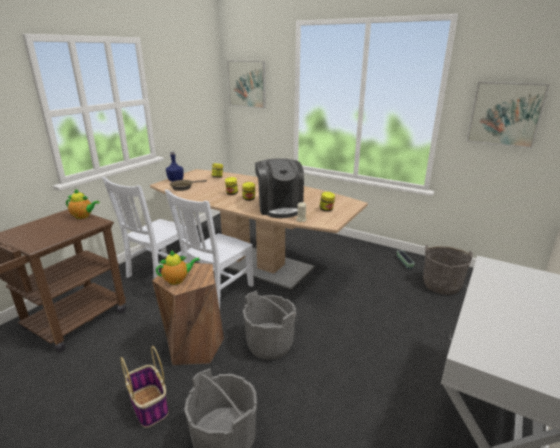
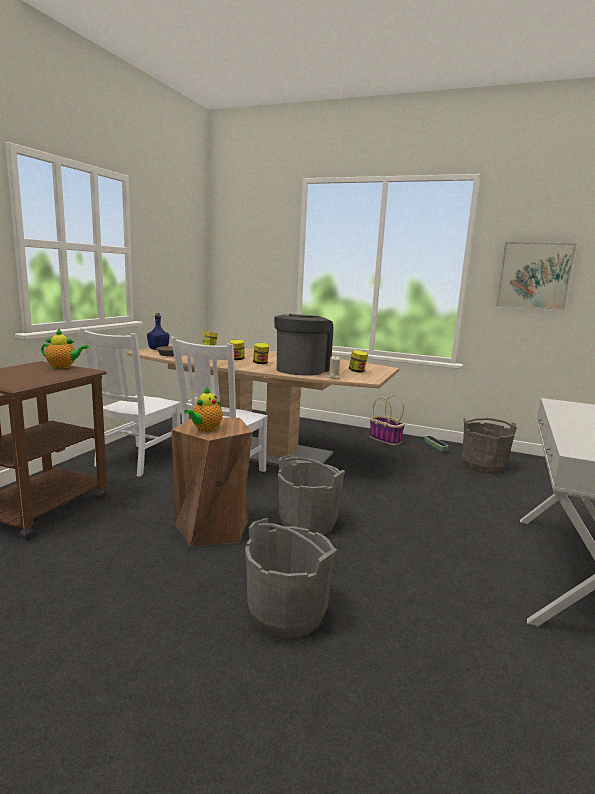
camera: 10 degrees left, 10 degrees down
basket [120,346,168,428] -> basket moved to [369,395,405,445]
teapot [156,250,200,285] -> teapot turned 150 degrees clockwise [184,387,223,432]
picture [227,60,266,109] -> none
coffee machine [255,158,304,218] -> coffee machine turned 135 degrees counterclockwise [274,314,333,376]

